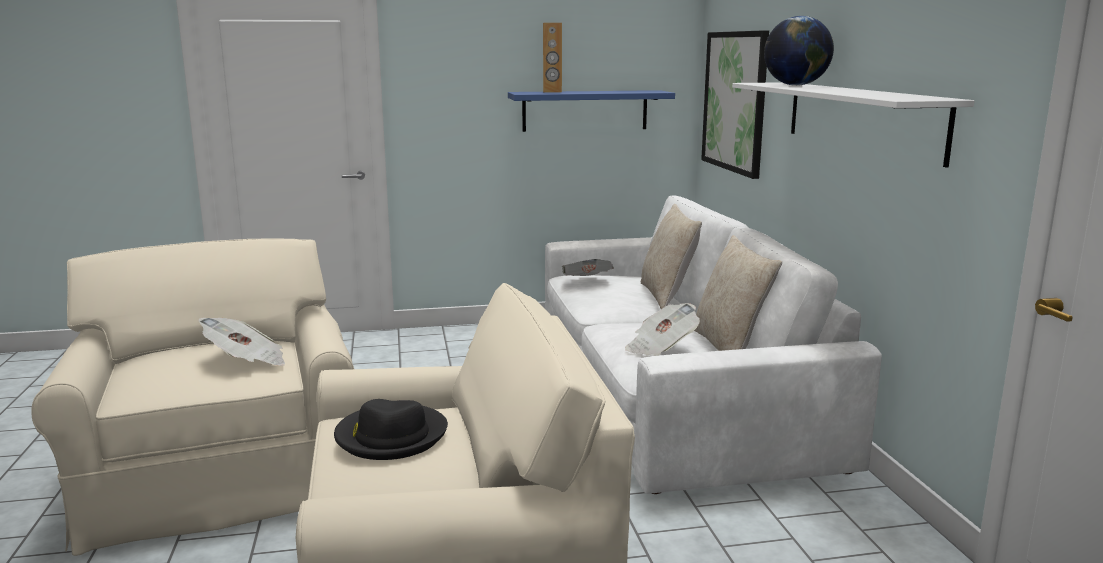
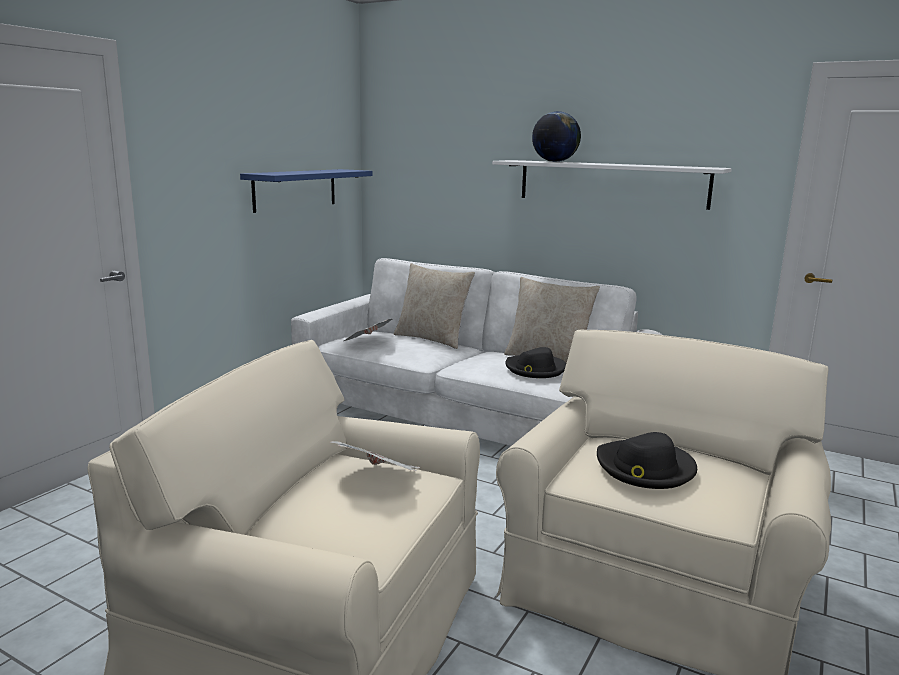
camera: 50 degrees left, 0 degrees up
brown speaker [543,23,562,92] -> none
newspaper [625,303,700,356] -> black hat [506,347,566,378]
picture [701,30,769,179] -> none

